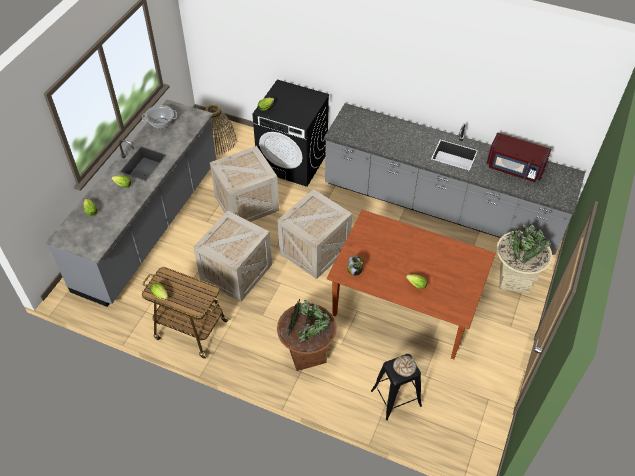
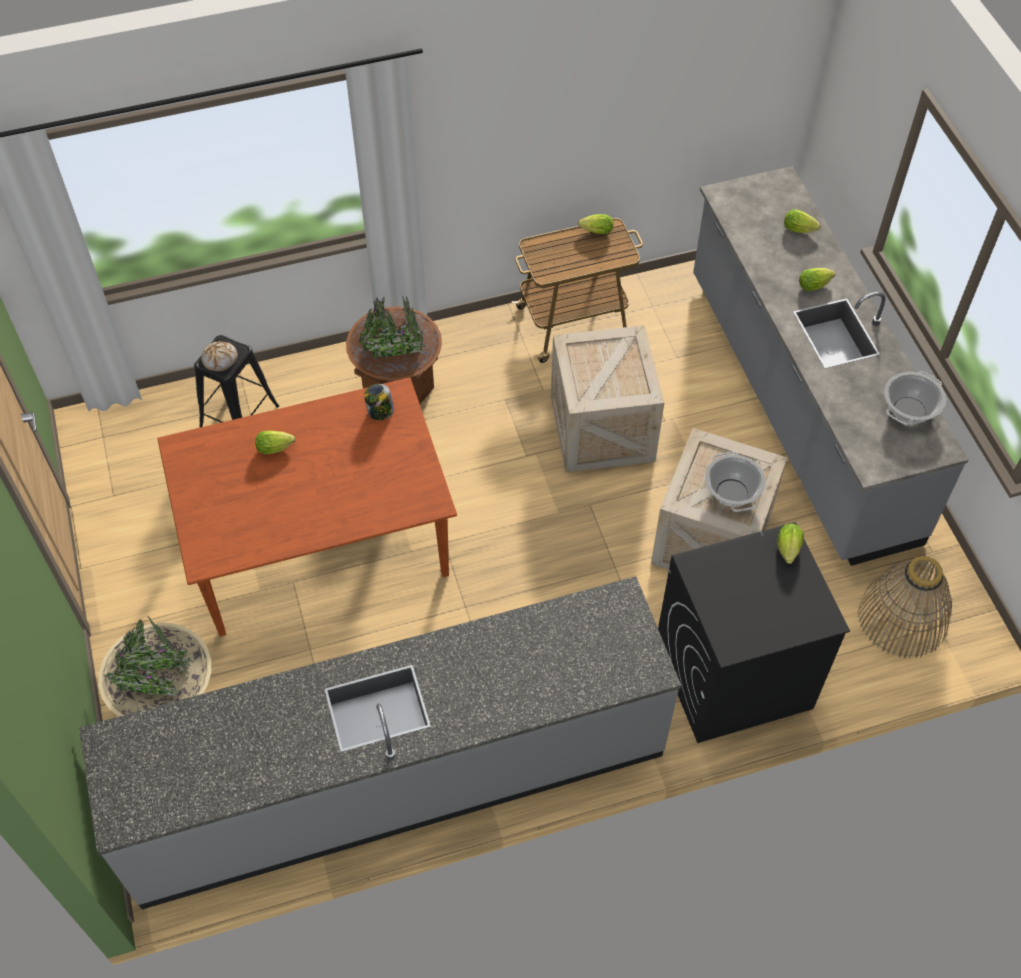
camera: 140 degrees right, 5 degrees up
crate [278,189,352,279] -> none
red microwave [486,132,551,182] -> none
none -> cooking pot [705,452,766,512]

